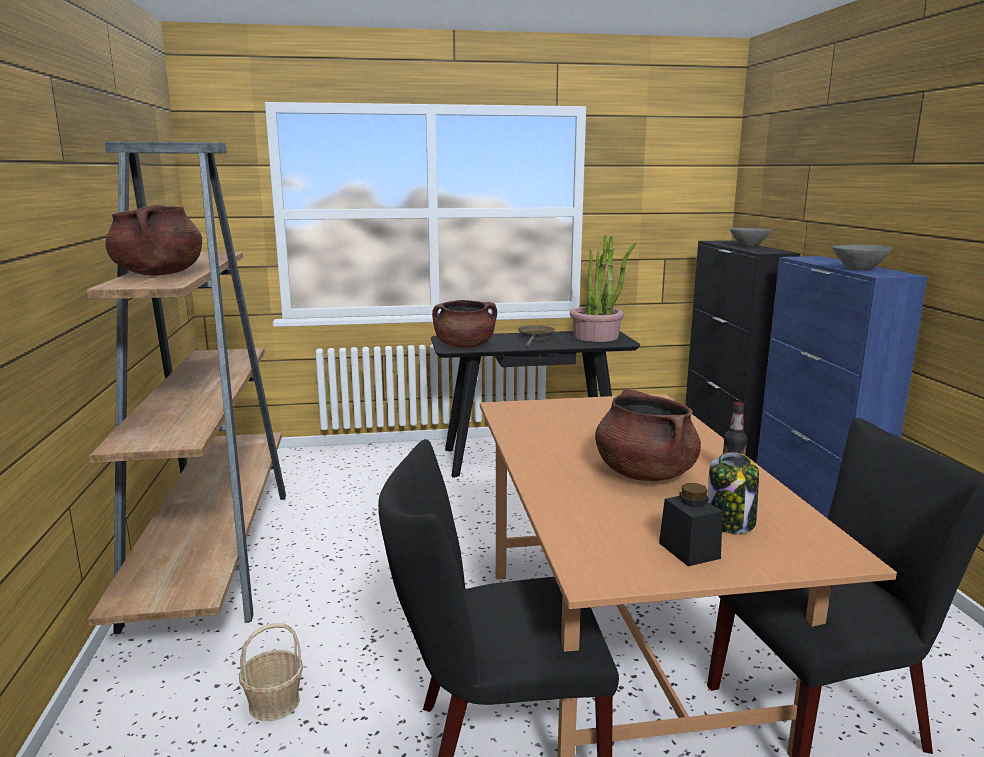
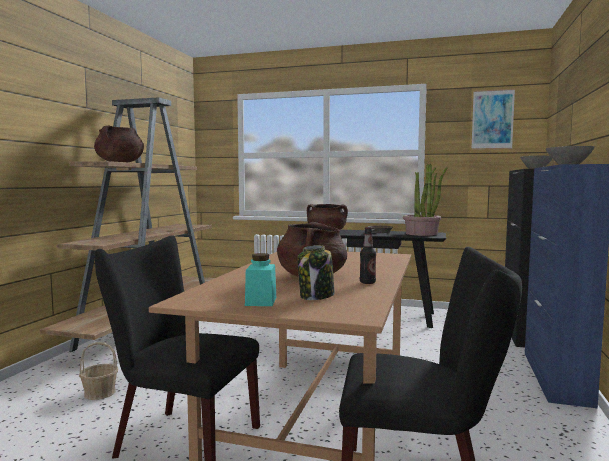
camera: 25 degrees right, 10 degrees down
black jar [659,483,723,566] -> turquoise jar [245,253,276,306]
none -> picture [471,89,515,150]

